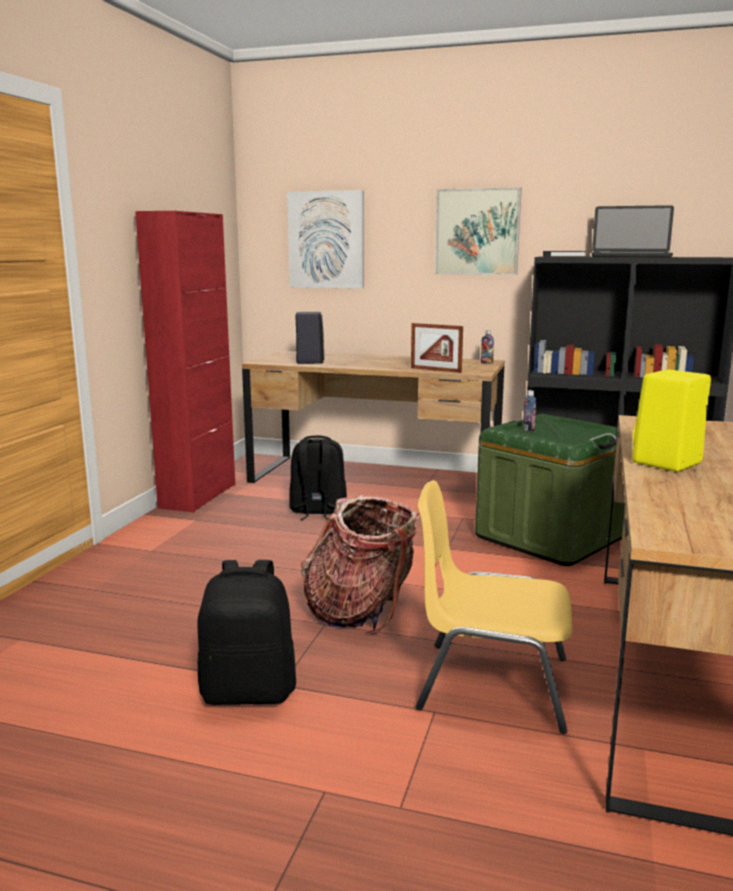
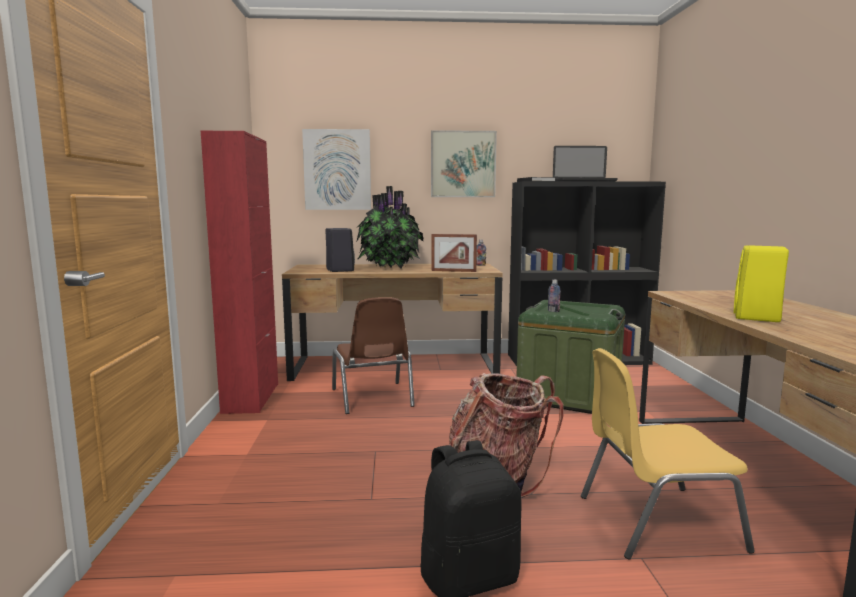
camera: 20 degrees left, 5 degrees down
black backpack [289,435,347,520] -> brown chair [332,297,415,414]
none -> potted plant [357,186,423,269]

